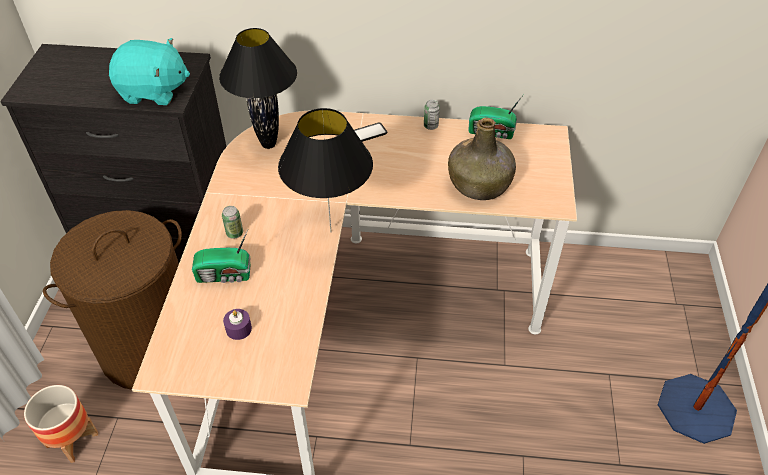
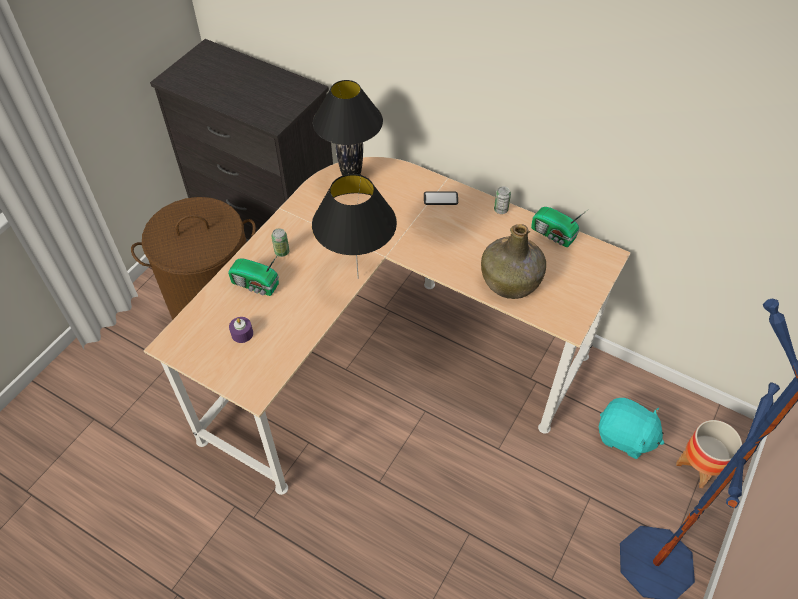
camera: 25 degrees right, 5 degrees up
planter [24,385,98,463] -> planter moved to [676,420,742,488]
turquoise plush toy [109,38,190,105] -> turquoise plush toy moved to [599,398,664,459]

